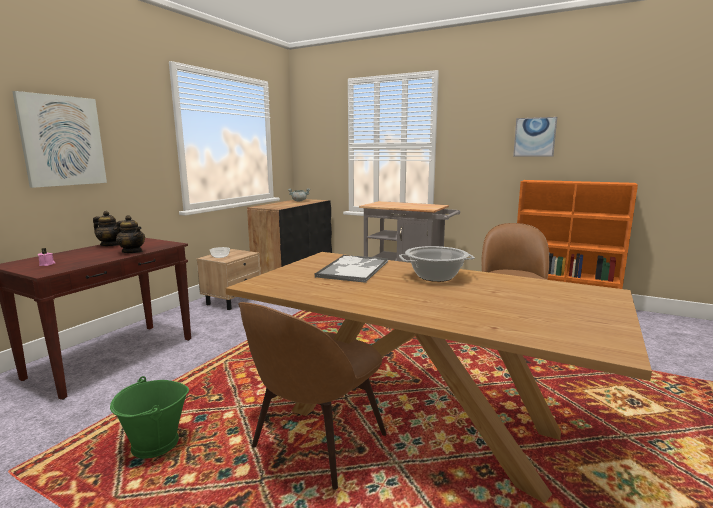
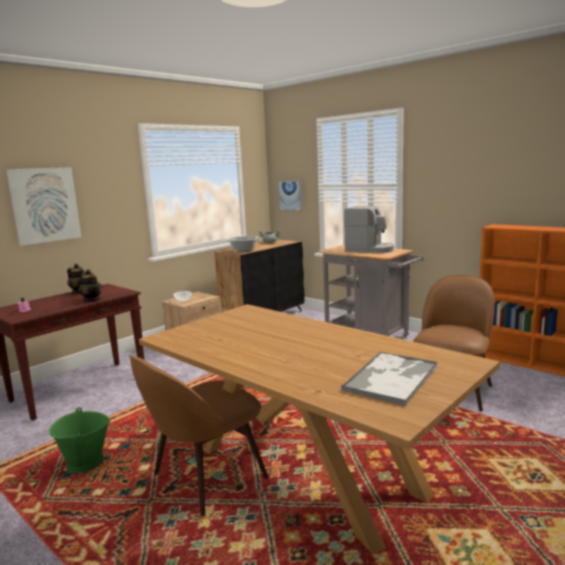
camera: 15 degrees right, 0 degrees up
tray [314,255,388,283] -> tray moved to [341,352,438,406]
cooking pot [399,246,475,282] -> cooking pot moved to [224,236,262,252]
picture [513,117,557,157] -> picture moved to [278,181,303,211]
none -> coffee machine [344,206,394,253]

